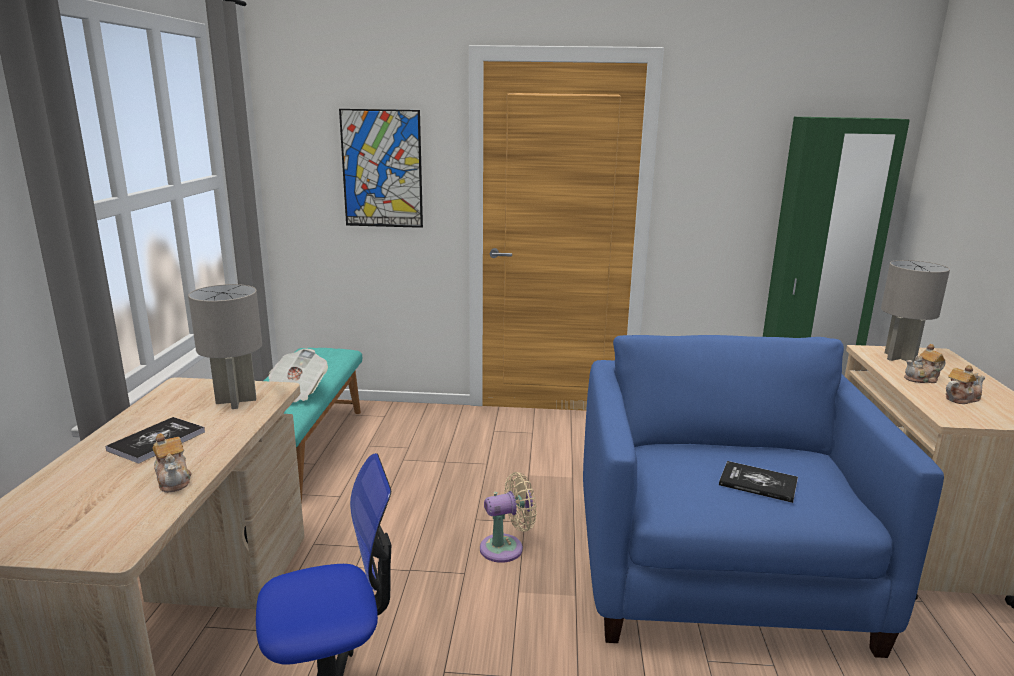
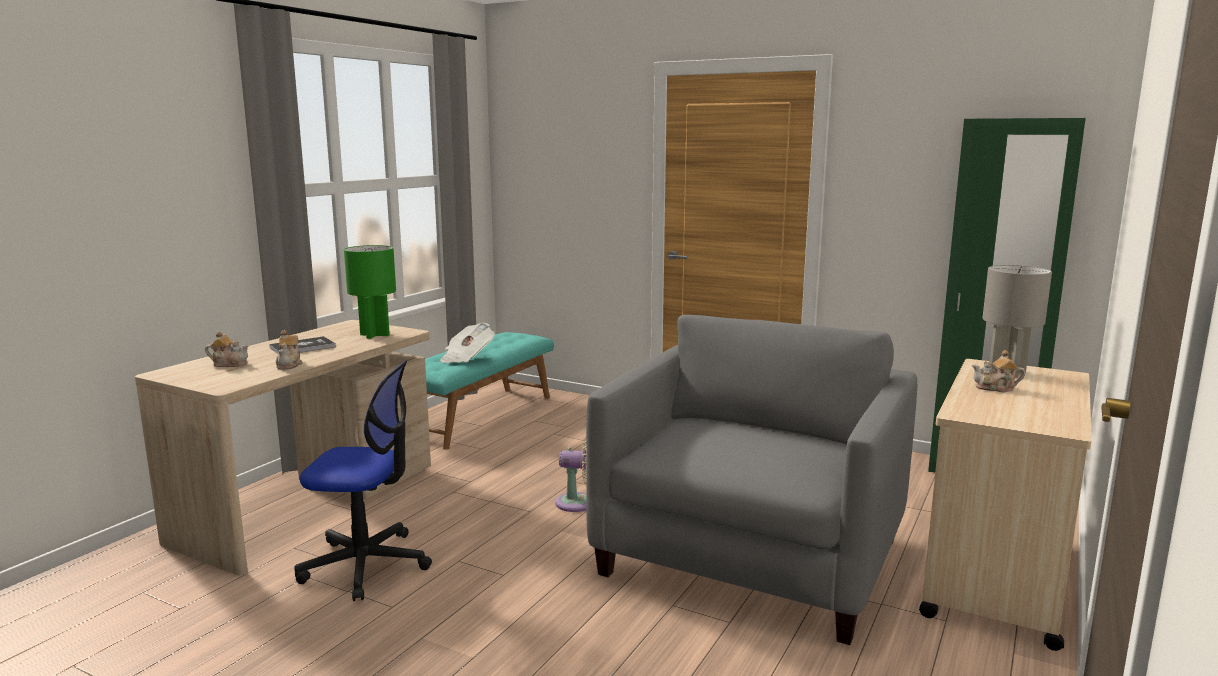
camera: 25 degrees right, 5 degrees down
grey table lamp [188,284,262,409] -> green table lamp [344,245,396,339]
picture [339,109,423,228] -> none
blue armchair [583,335,944,658] -> grey armchair [586,315,917,645]
book [719,461,798,503] -> none
teapot [946,365,986,404] -> teapot moved to [205,331,249,367]

